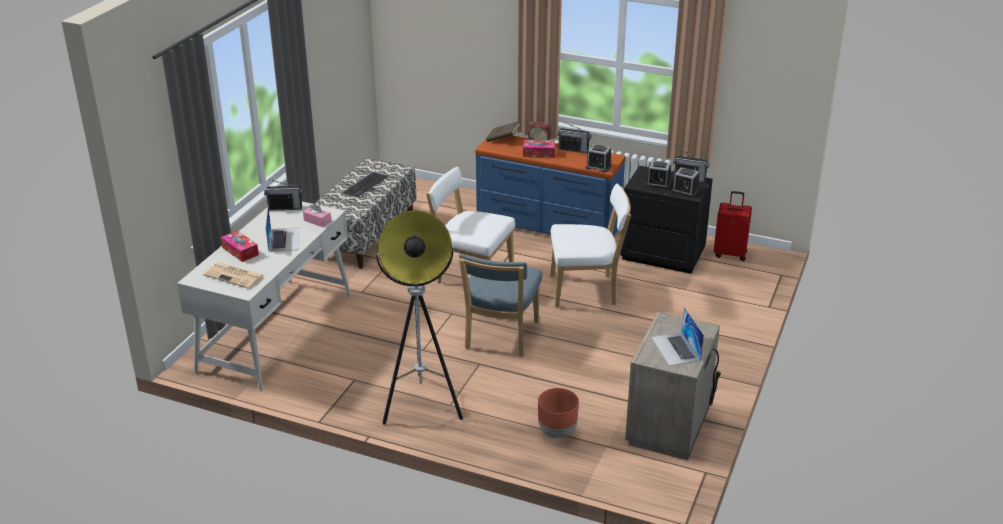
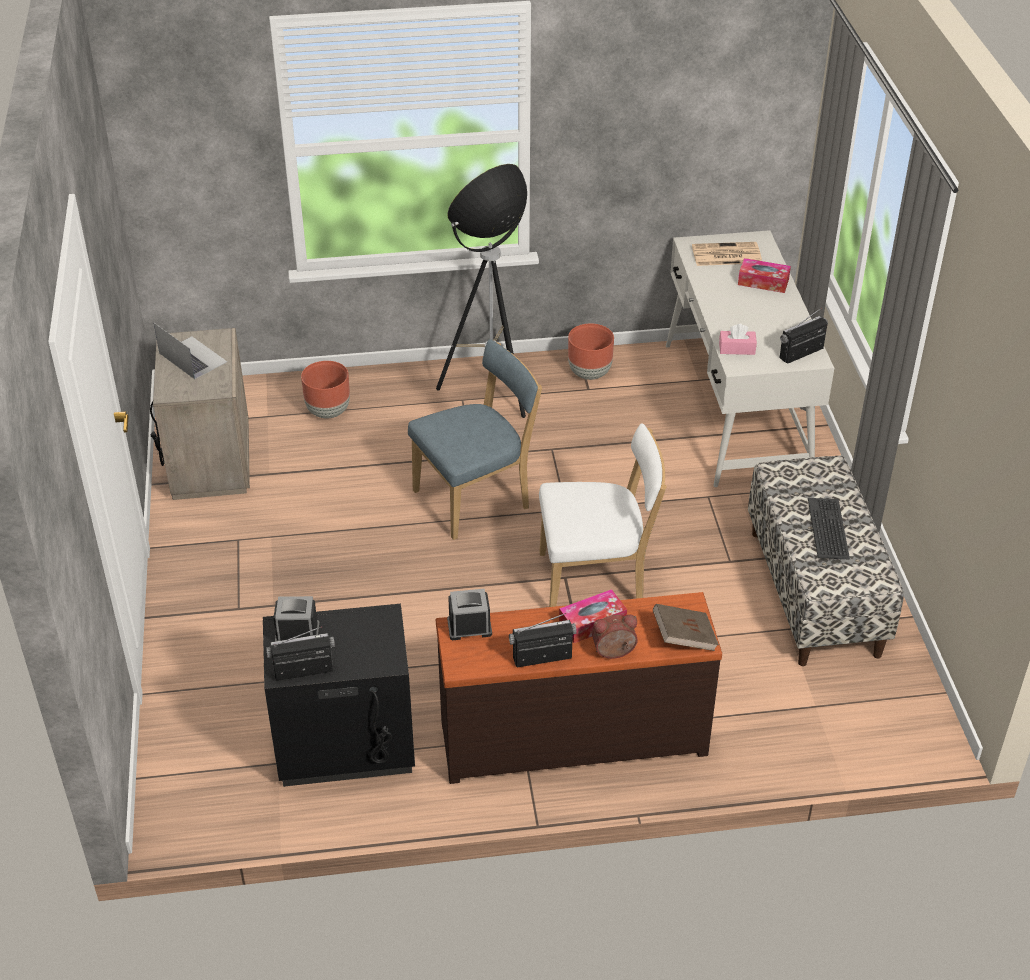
camera: 150 degrees right, 10 degrees up
laptop [266,207,300,252] -> none
blue chair [459,254,542,357] -> blue chair turned 75 degrees clockwise [408,339,542,540]
blue dresser [475,135,626,236] -> brown dresser [436,592,722,784]
white chair [550,184,631,308] -> none
alarm clock [646,161,671,189] -> none
red suitcase [714,191,752,261] -> none
none -> brown planter [568,323,614,380]

